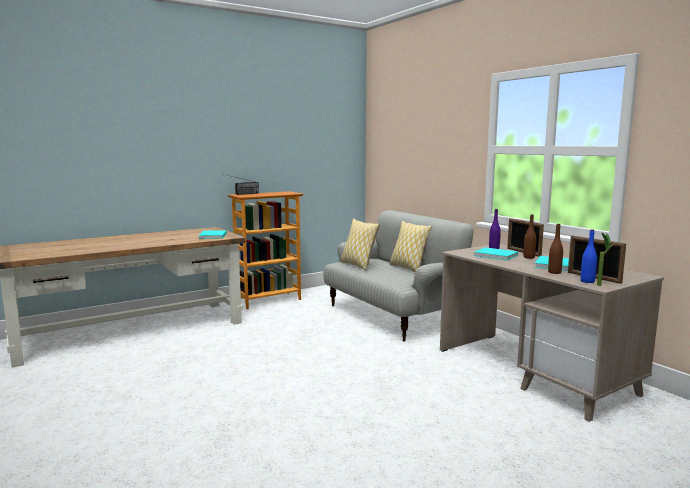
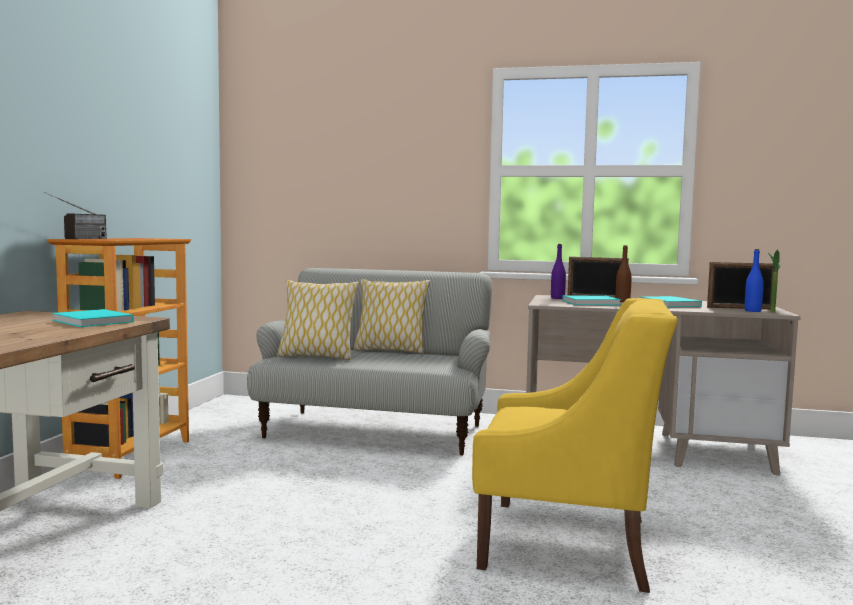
camera: 45 degrees left, 5 degrees down
brown bottle [548,224,563,274] -> none
none -> yellow armchair [472,298,678,593]

